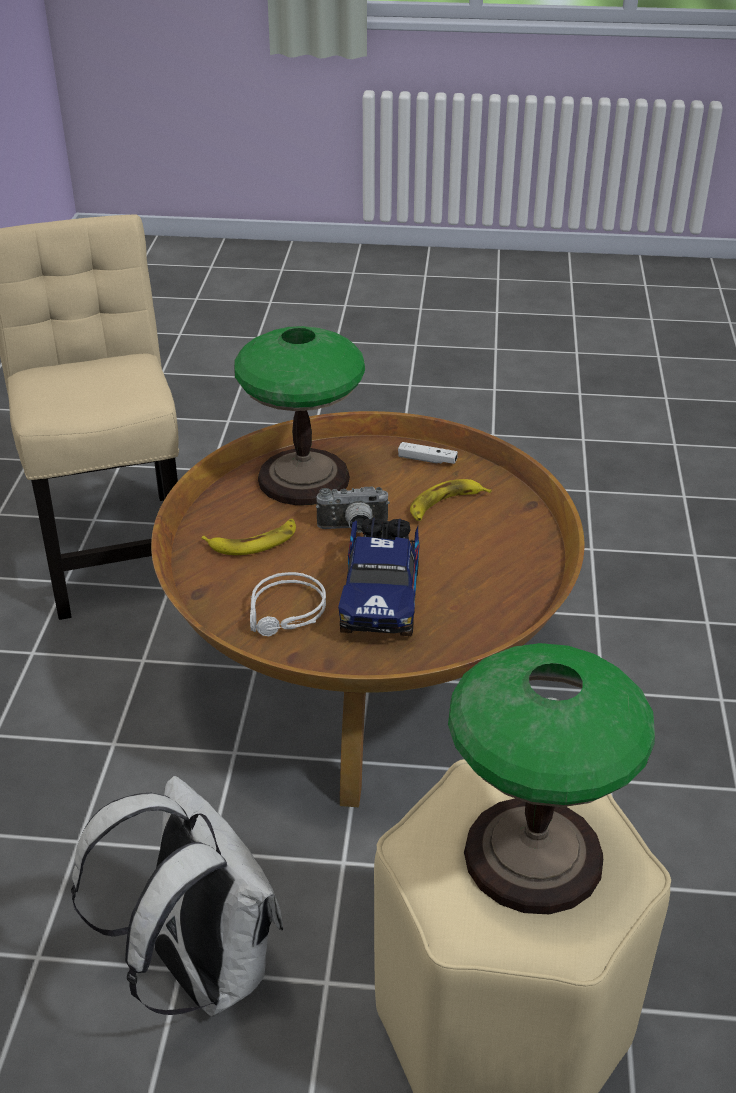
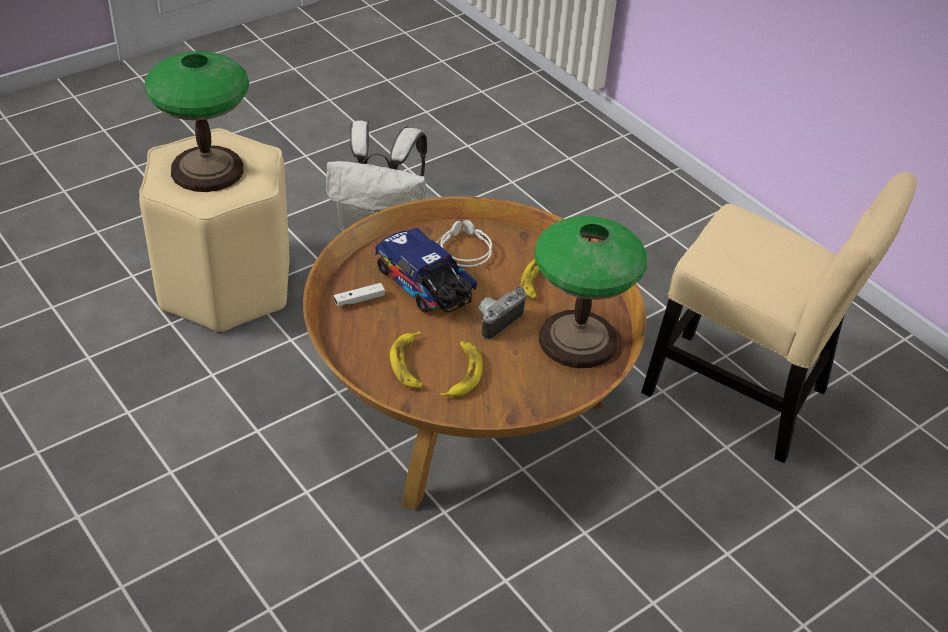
camera: 135 degrees right, 5 degrees up
white game controller [398,442,458,464] -> white game controller moved to [334,283,385,306]
none -> banana [390,331,423,388]

